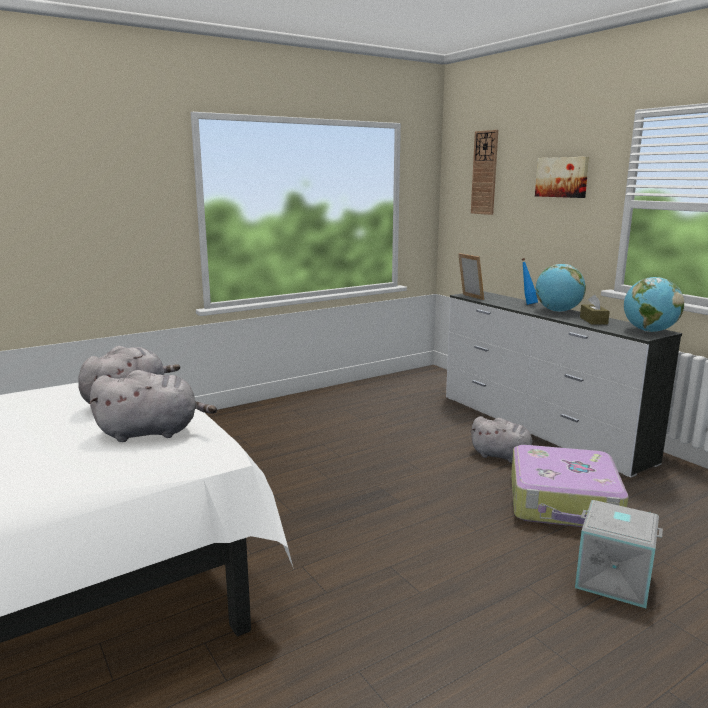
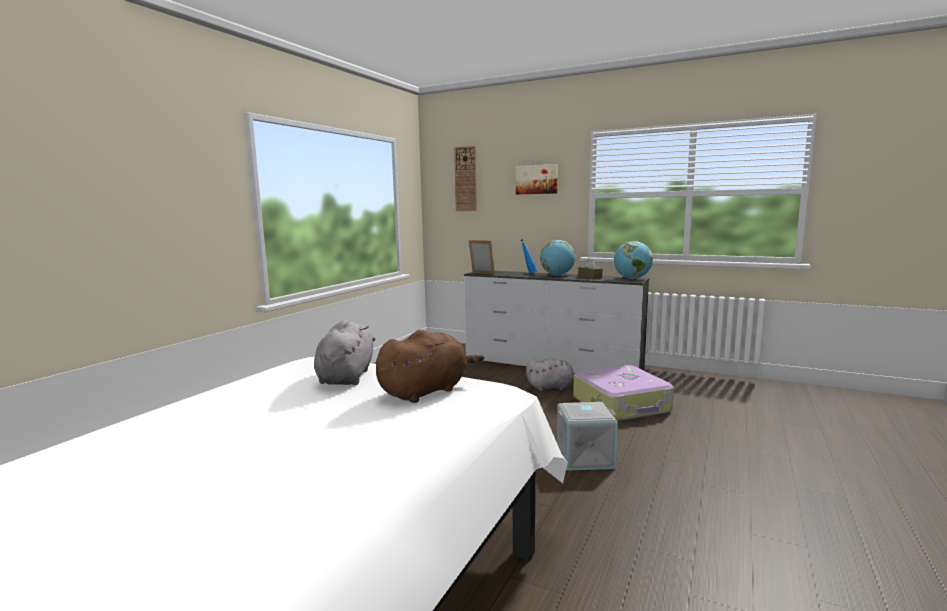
camera: 30 degrees left, 5 degrees down
grey plush toy [89,370,217,442] -> brown plush toy [376,330,484,403]
grey storage box [575,500,663,608] -> grey storage box moved to [557,402,618,471]

